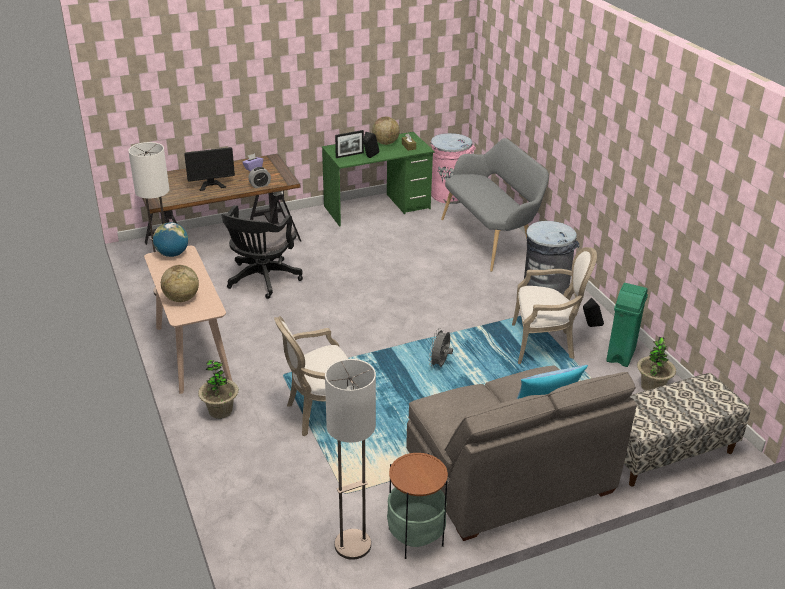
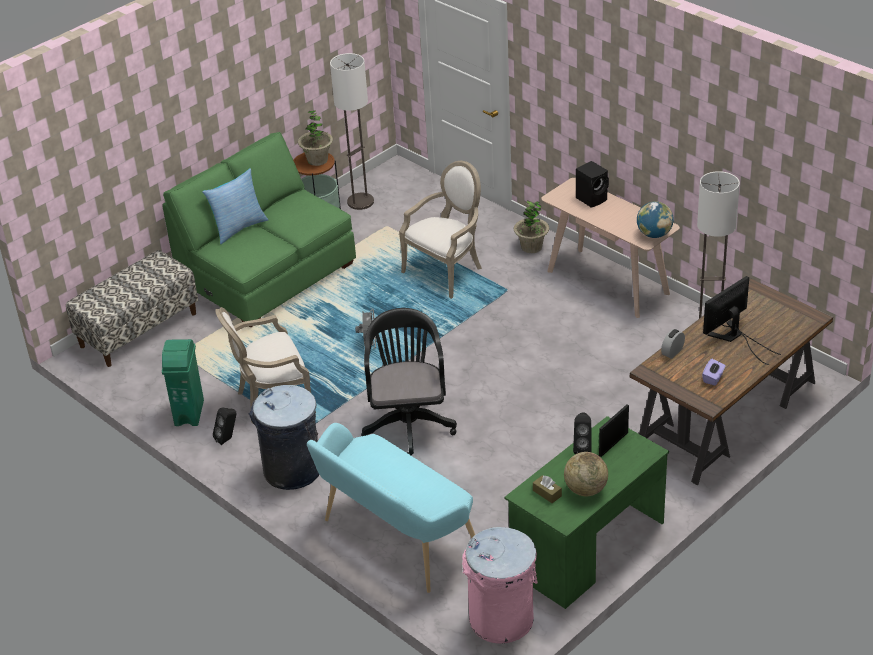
camera: 160 degrees right, 5 degrees up
globe [161,265,199,302] -> black speaker [576,161,609,208]
black office chair [221,205,303,299] -> black office chair moved to [361,308,457,455]
grey sofa [406,365,637,541] -> green sofa [162,132,356,327]
grey bench [441,138,549,272] -> turquoise bench [307,423,475,593]
potted plant [637,337,676,391] -> potted plant moved to [298,111,333,166]

